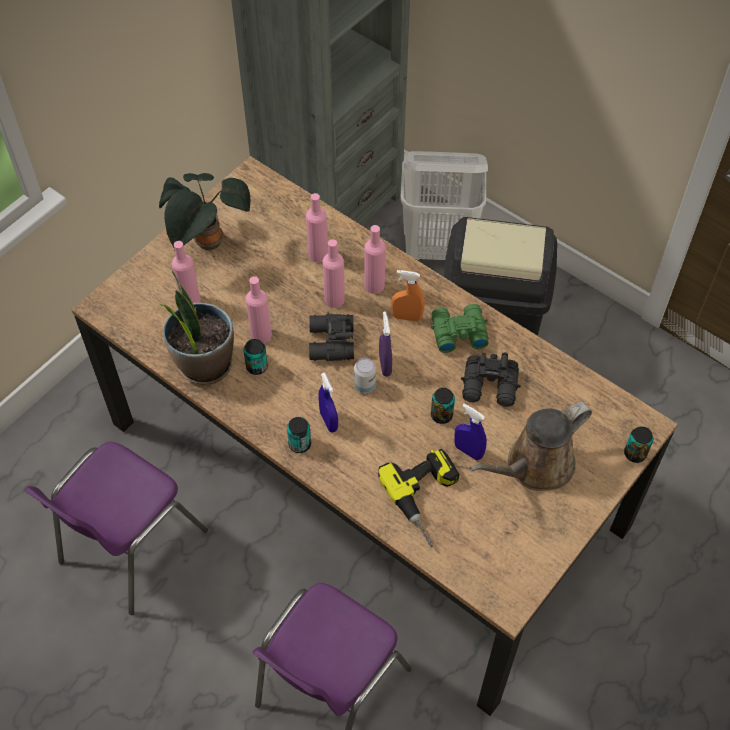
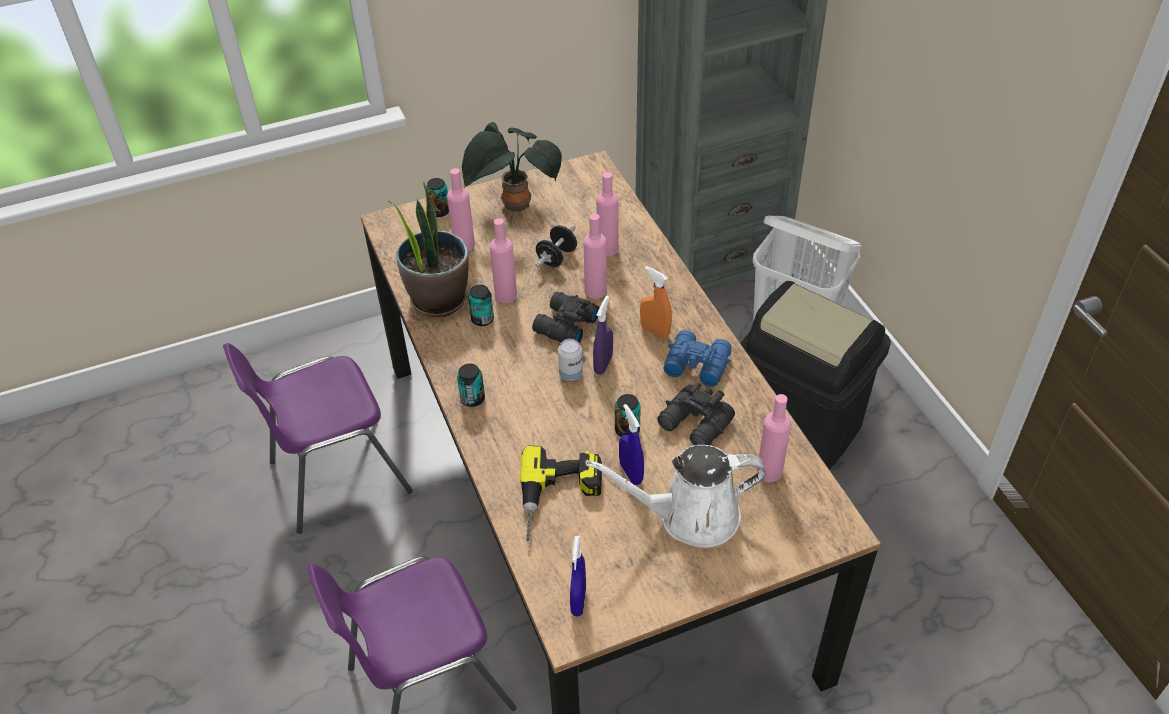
camera: 30 degrees right, 10 degrees down
blue spray bottle [318,373,338,433] -> blue spray bottle moved to [570,536,586,617]
pink bottle [364,225,386,294] -> pink bottle moved to [757,394,791,482]
green binoculars [431,304,489,353] -> blue binoculars [663,330,732,387]
brown watering can [469,402,592,491] -> white watering can [586,445,766,548]
can [624,426,653,463] -> can moved to [426,178,449,217]
none -> black dumbbell [536,225,577,267]

